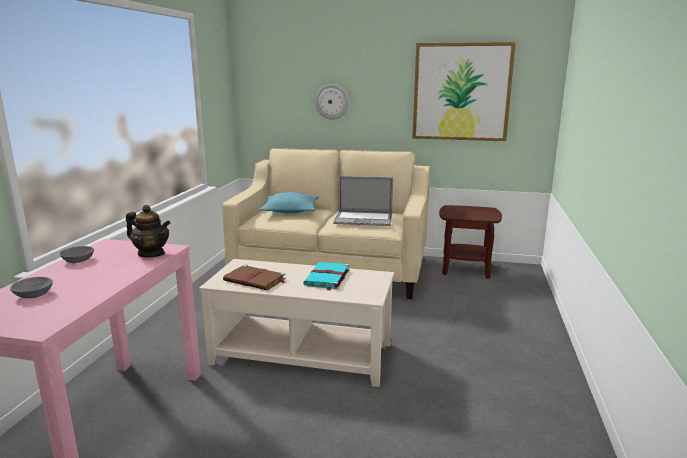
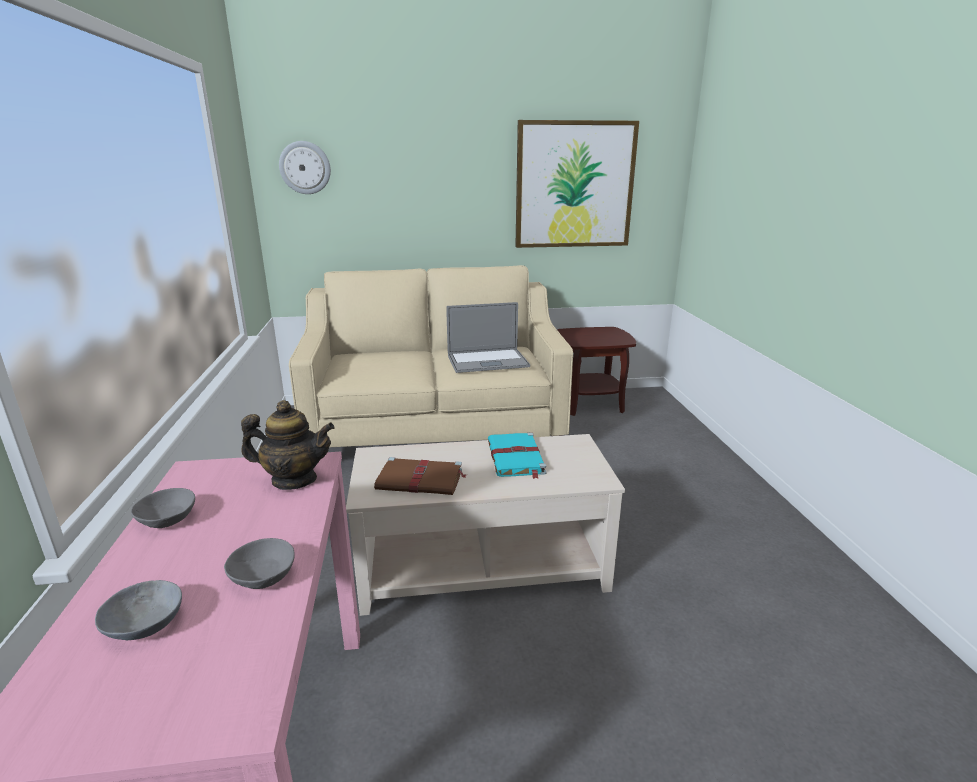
camera: 20 degrees left, 5 degrees up
turquoise pillow [259,192,319,213] -> none
wall clock [315,84,349,120] -> wall clock moved to [279,141,331,194]
none -> grey bowl [224,538,295,589]

